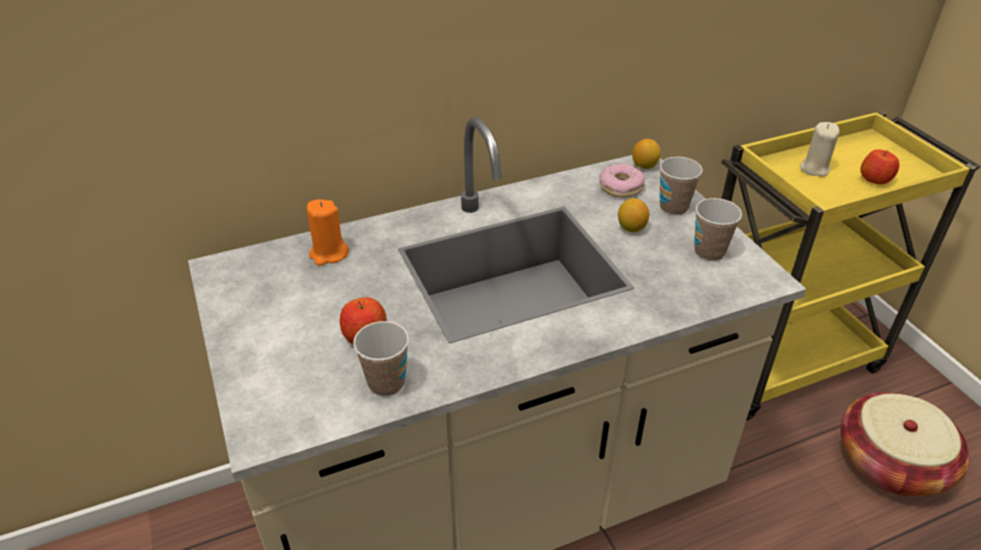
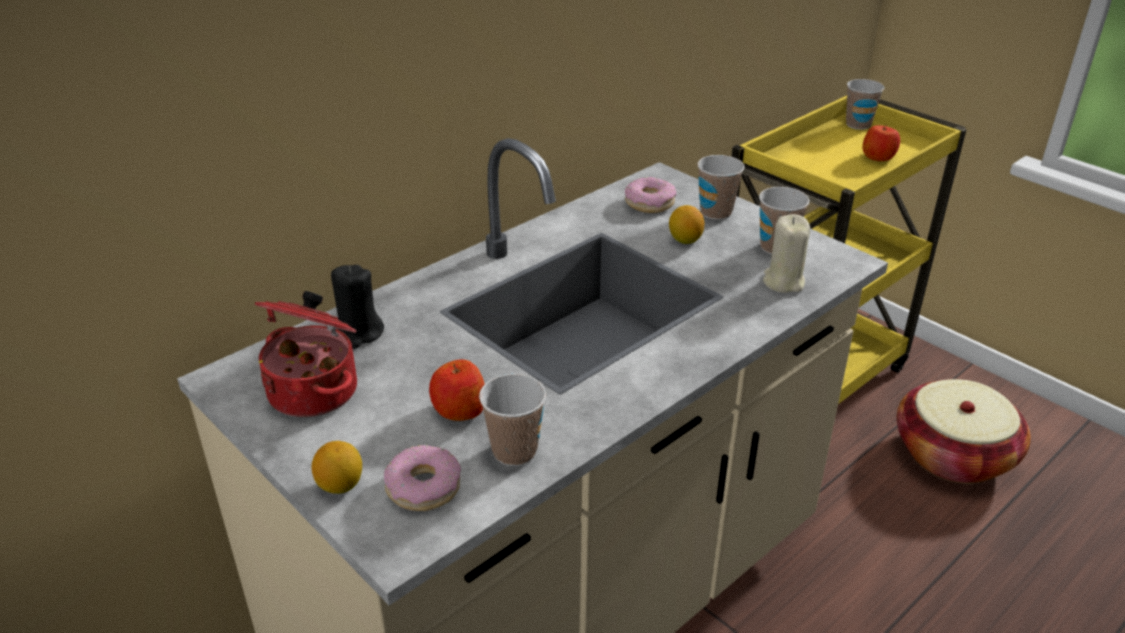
camera: 20 degrees left, 5 degrees down
orange candle [307,199,349,266] -> black candle [331,265,384,349]
lemon [632,139,661,169] -> lemon moved to [311,441,362,494]
beige candle [800,122,840,177] -> beige candle moved to [763,214,810,293]
none -> cooking pot [255,291,357,418]
none -> donut [384,445,461,511]
none -> cup [846,79,884,130]

